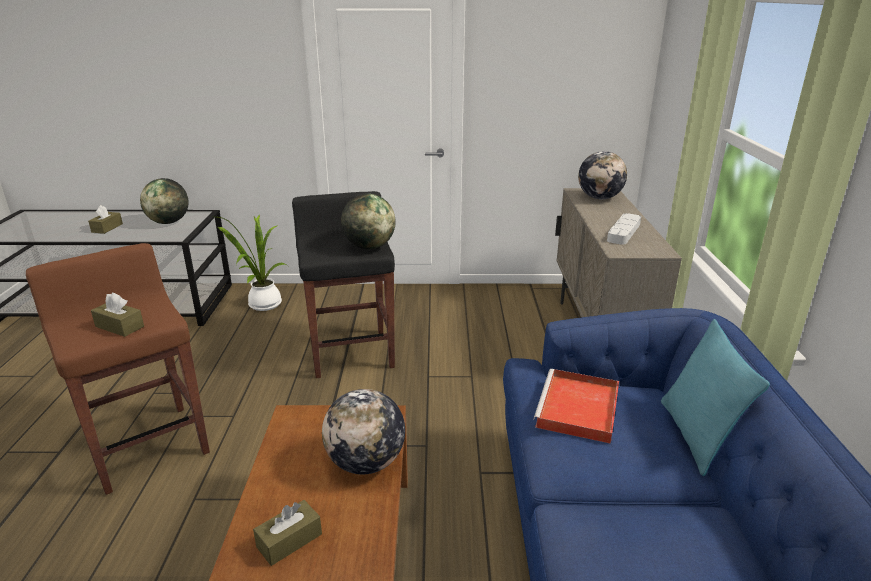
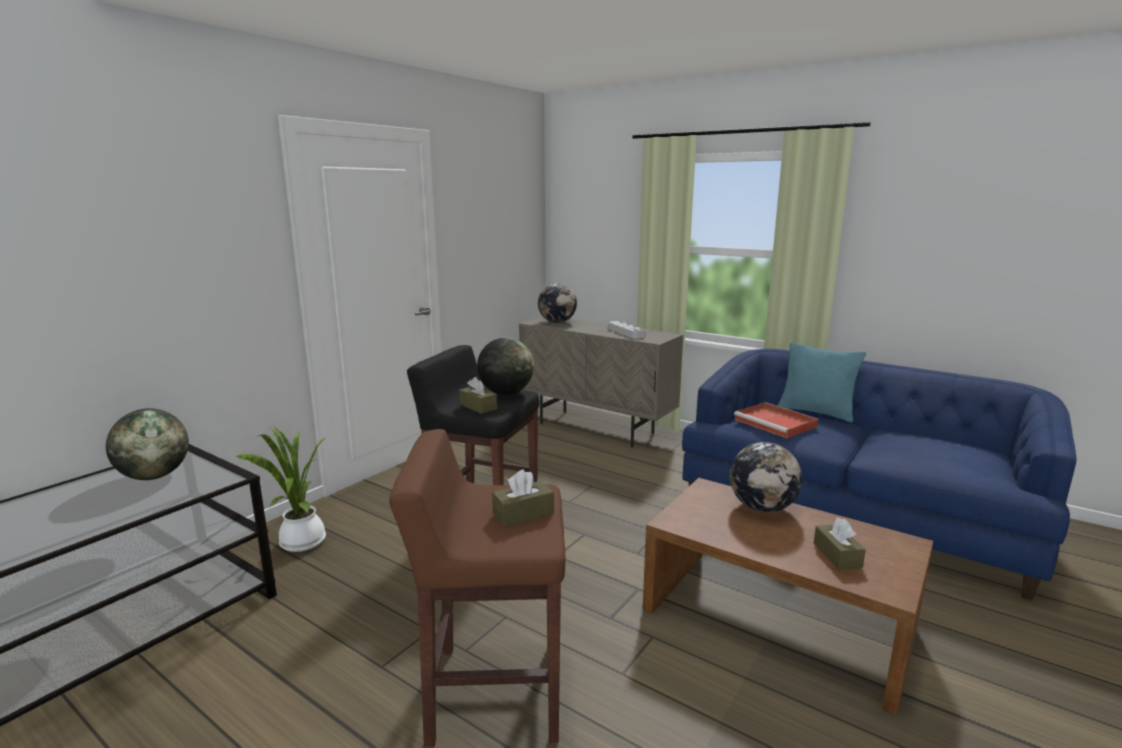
camera: 55 degrees left, 10 degrees down
brown tissue box [88,205,123,234] -> brown tissue box moved to [459,377,497,414]

